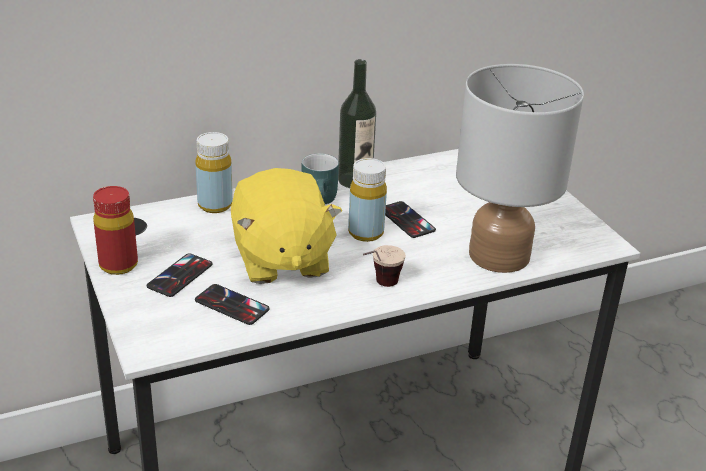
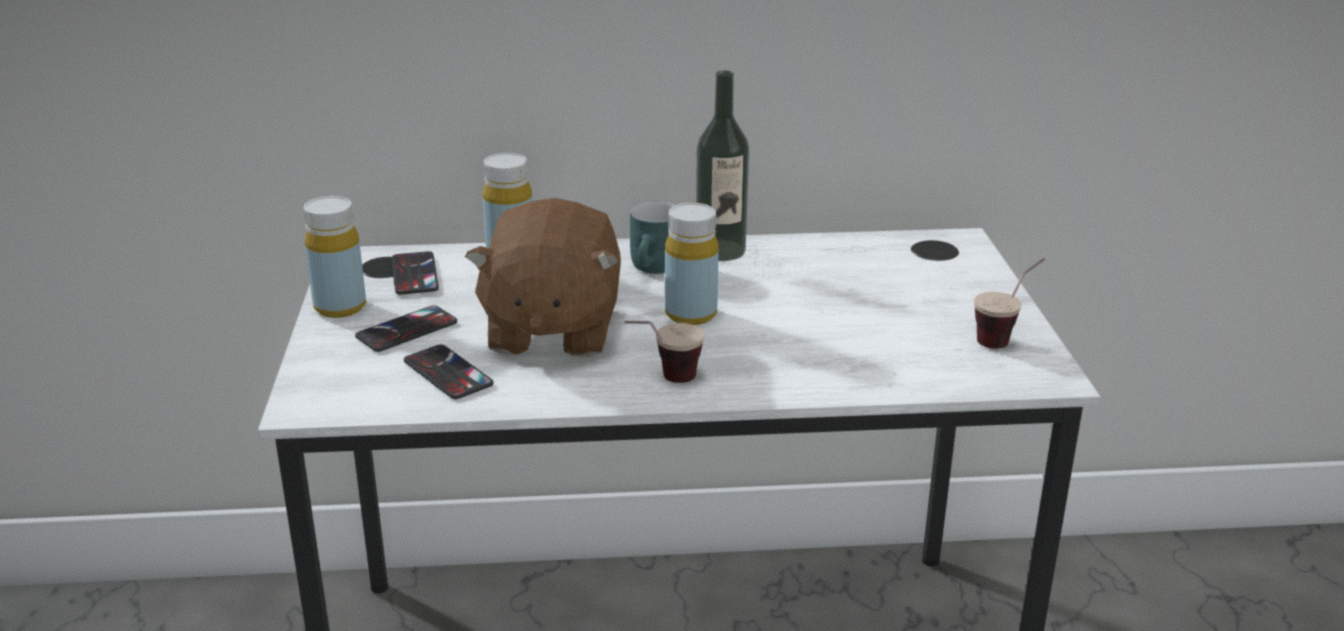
camera: 20 degrees right, 5 degrees down
red bottle [93,186,138,275] -> yellow bottle [303,196,366,318]
yellow plush toy [231,168,342,284] -> brown plush toy [465,198,621,357]
phone [385,201,436,238] -> phone moved to [392,251,439,295]
grey table lamp [456,64,584,273] -> none
none -> cup [974,258,1045,349]

